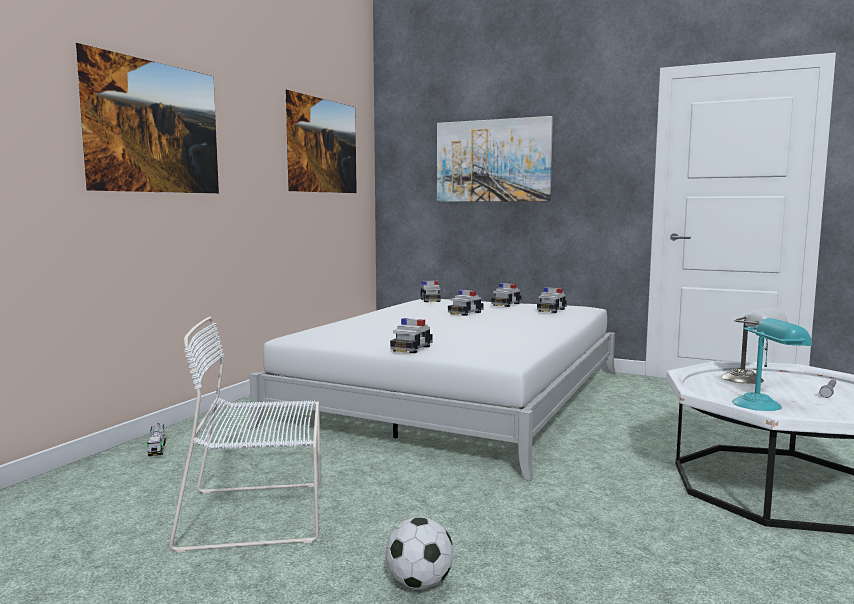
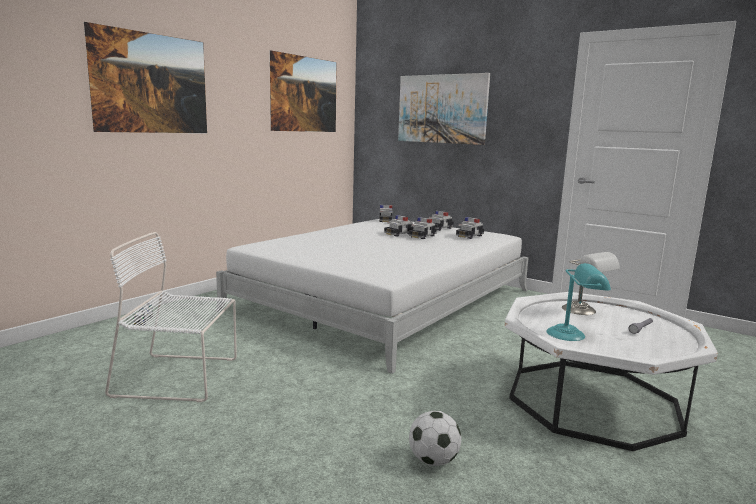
camera: 10 degrees right, 5 degrees up
football [386,517,454,590] -> football moved to [409,411,461,466]
toy car [390,318,432,353] -> toy car moved to [409,217,437,239]

